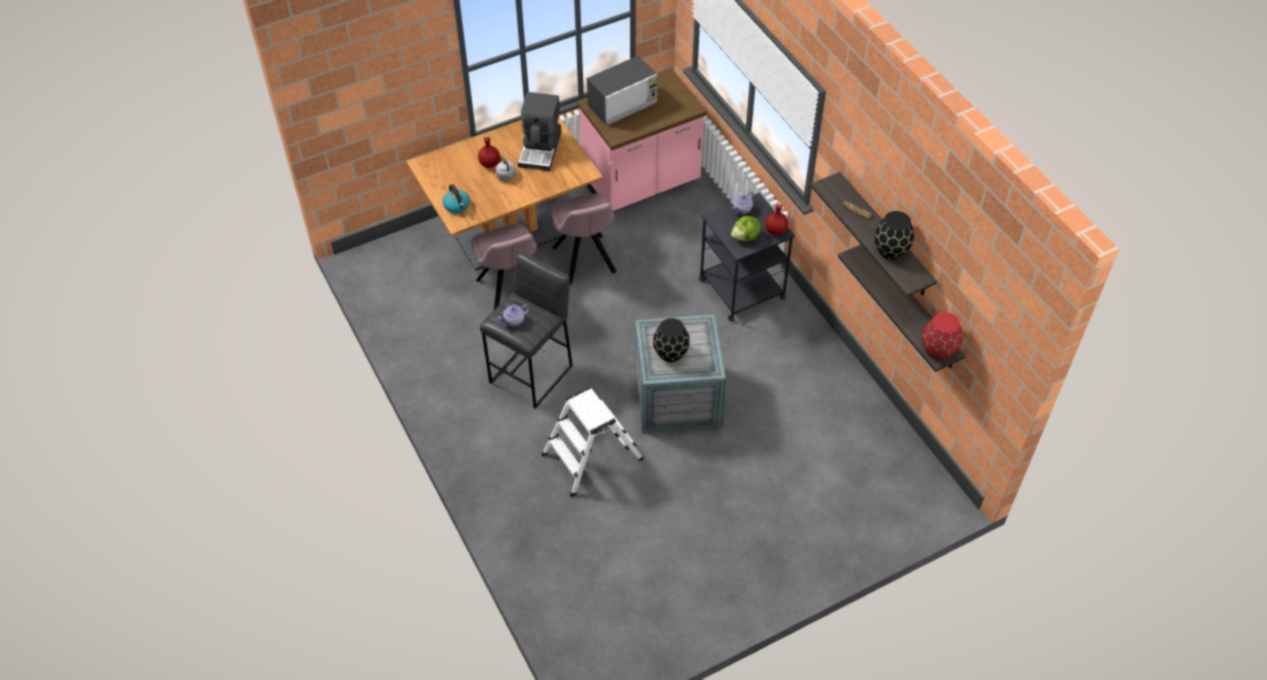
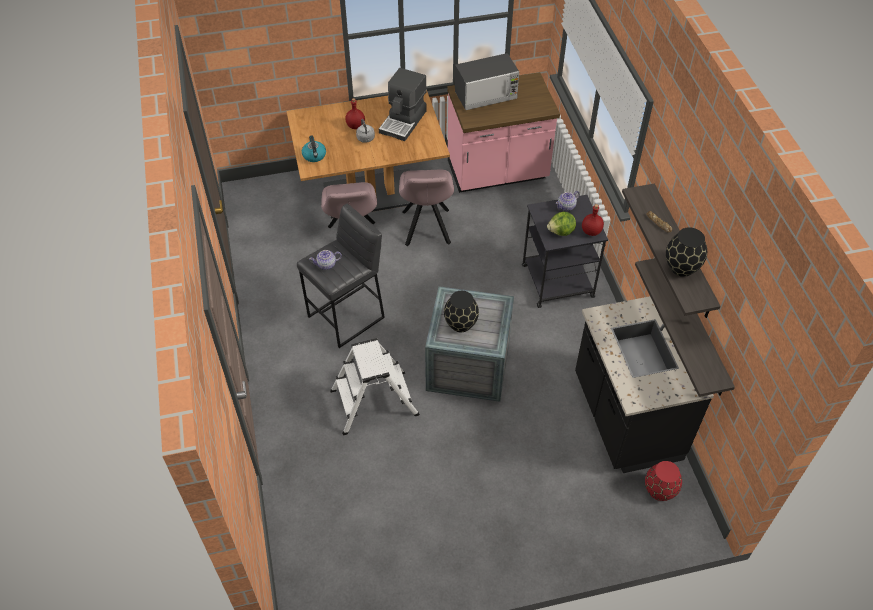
camera: 15 degrees right, 0 degrees up
red vase [922,312,963,360] -> red vase moved to [645,461,682,501]
none -> black counter [575,296,714,473]

